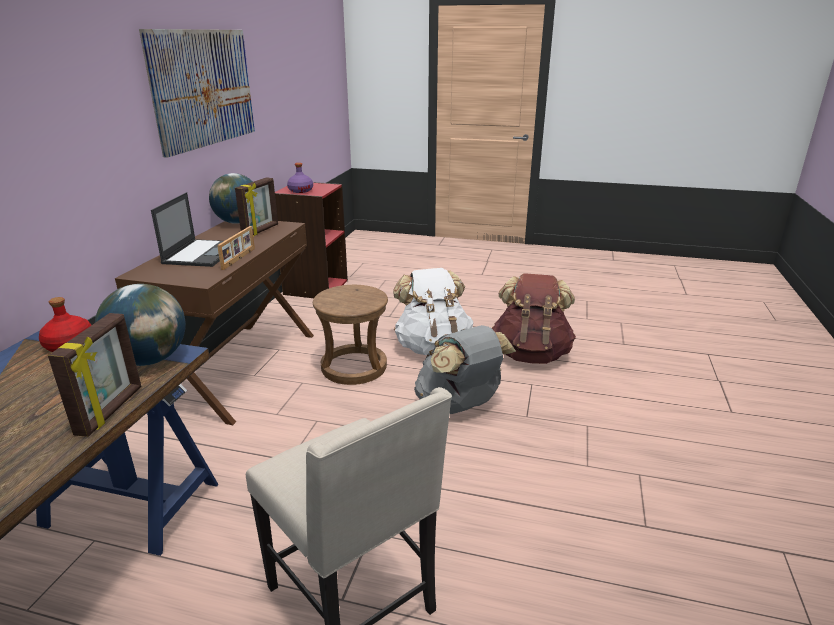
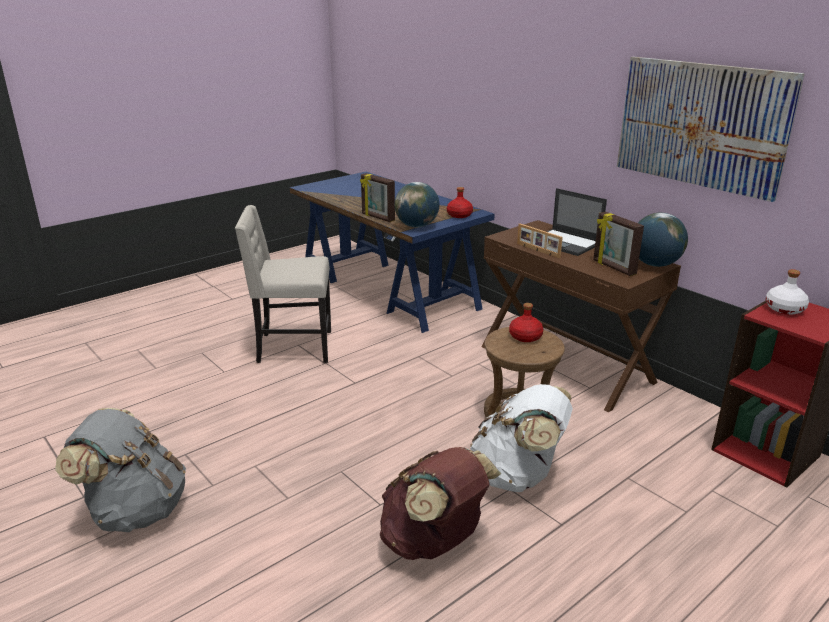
camera: 125 degrees right, 0 degrees up
purple bottle [287,163,313,193] -> white bottle [766,269,809,315]
grey backpack [414,325,516,414] -> grey backpack moved to [55,408,186,532]
none -> red bottle [509,303,543,342]

